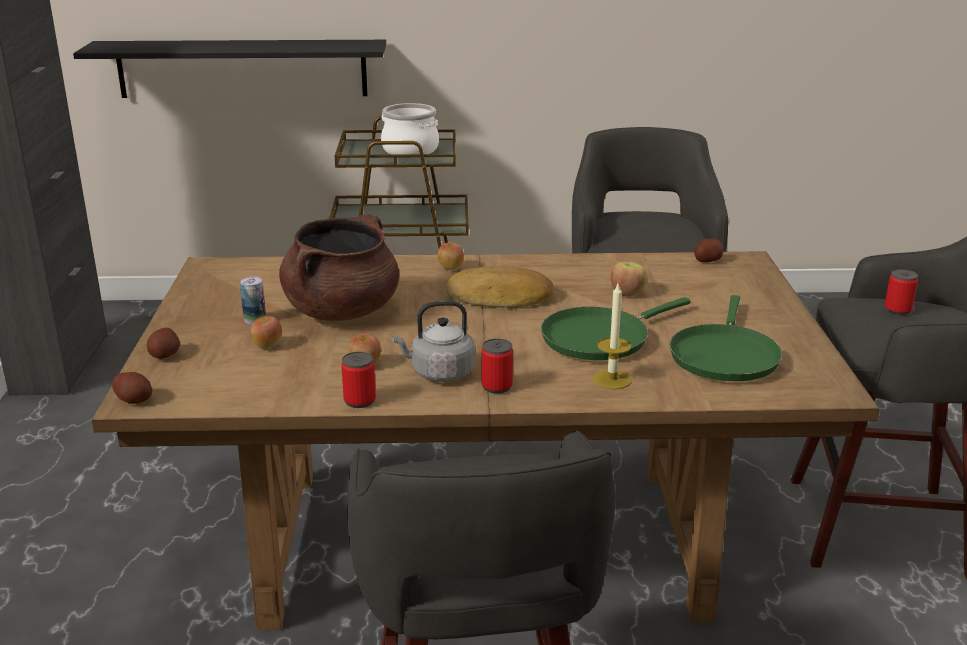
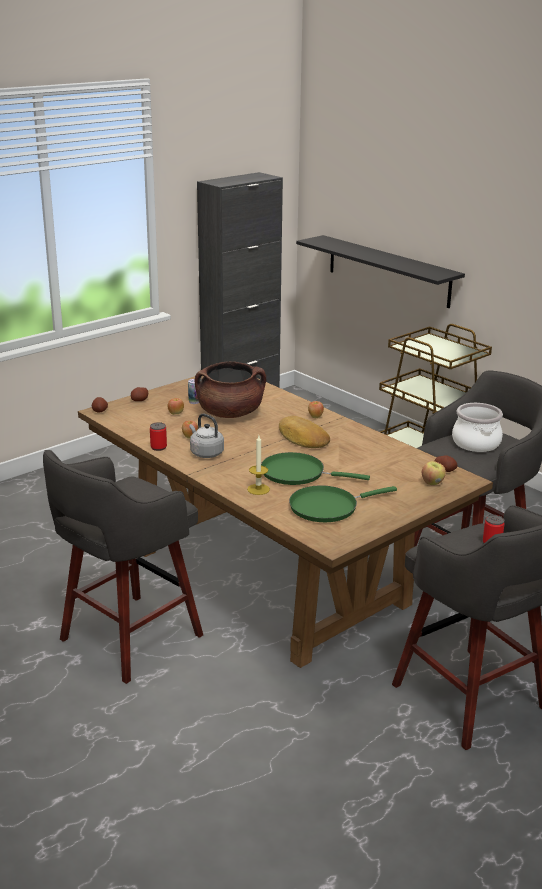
camera: 50 degrees right, 0 degrees up
cooking pot [381,103,439,155] -> cooking pot moved to [452,403,503,452]
can [481,339,513,394] -> none
apple [611,261,647,297] -> apple moved to [422,461,446,485]

